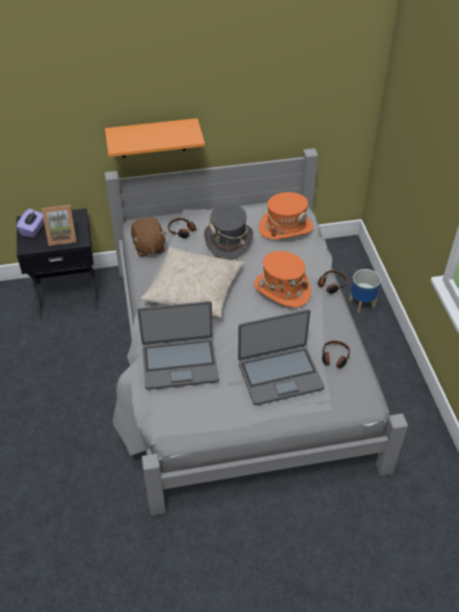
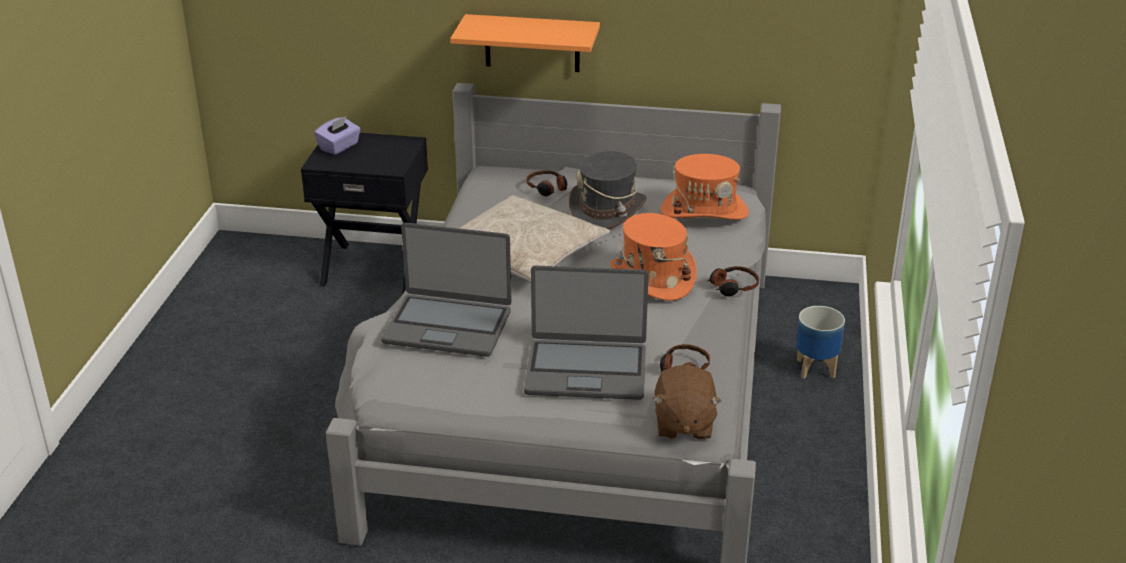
camera: 20 degrees right, 15 degrees down
picture frame [42,205,77,246] -> none
brown plush toy [131,217,167,257] -> brown plush toy moved to [653,365,722,440]

